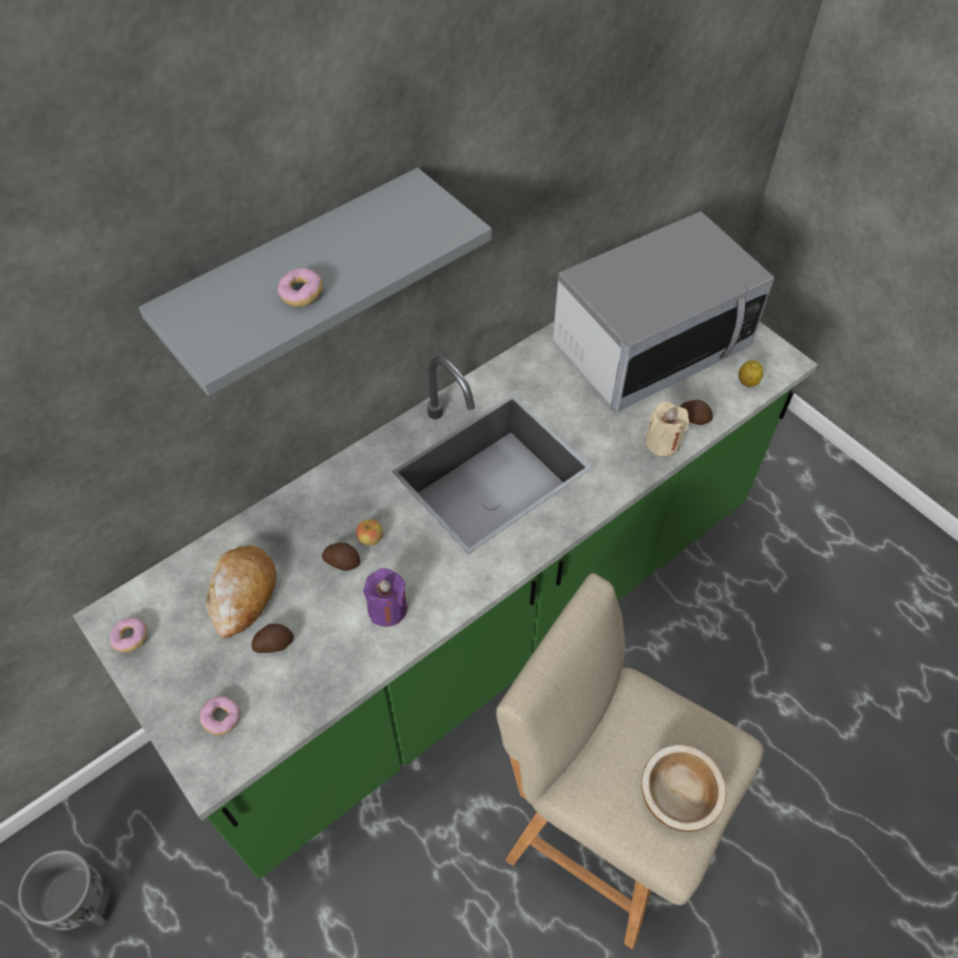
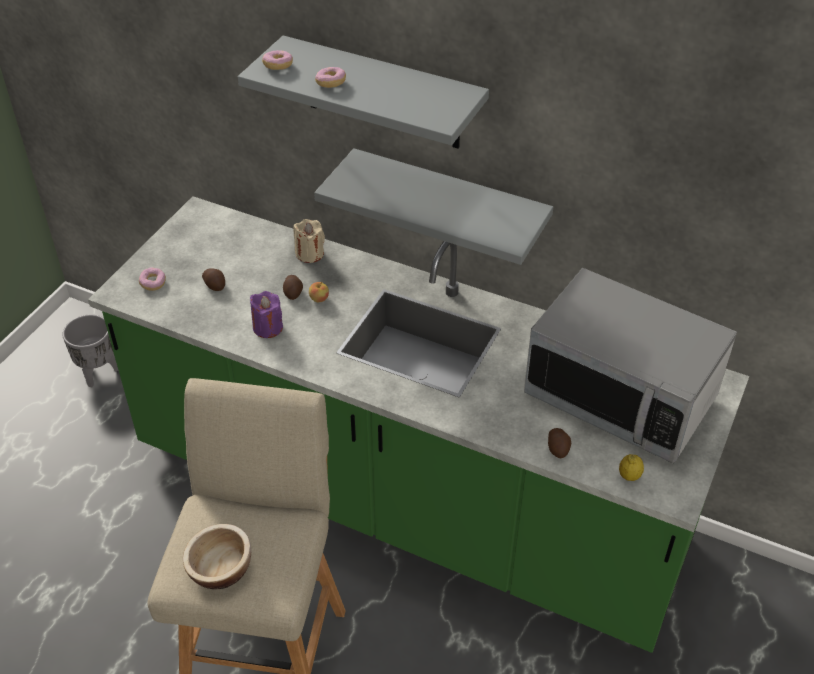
camera: 65 degrees right, 10 degrees down
donut [110,617,147,652] -> donut moved to [262,50,293,70]
bread [206,545,277,639] -> none
beige candle [645,402,689,456] -> beige candle moved to [293,219,325,263]
none -> grey shelf [314,148,553,265]

